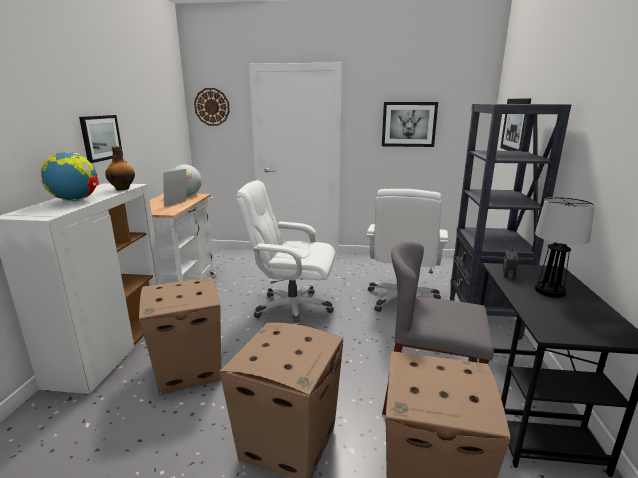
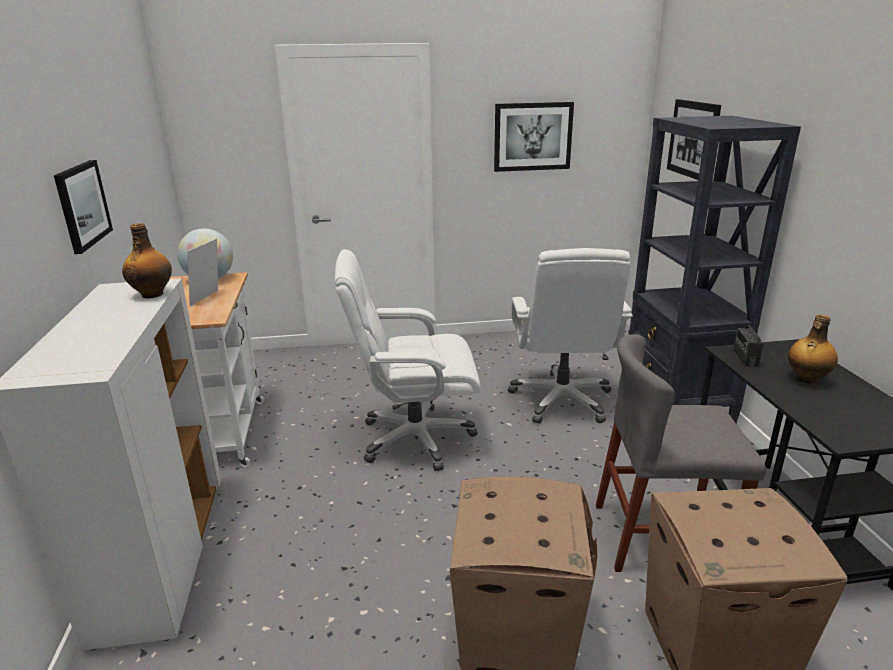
camera: 15 degrees left, 5 degrees up
globe [41,152,99,202] -> none
cardboard box [139,277,221,395] -> none
wall clock [194,88,230,126] -> none
table lamp [535,197,595,298] -> bottle [788,314,838,384]

